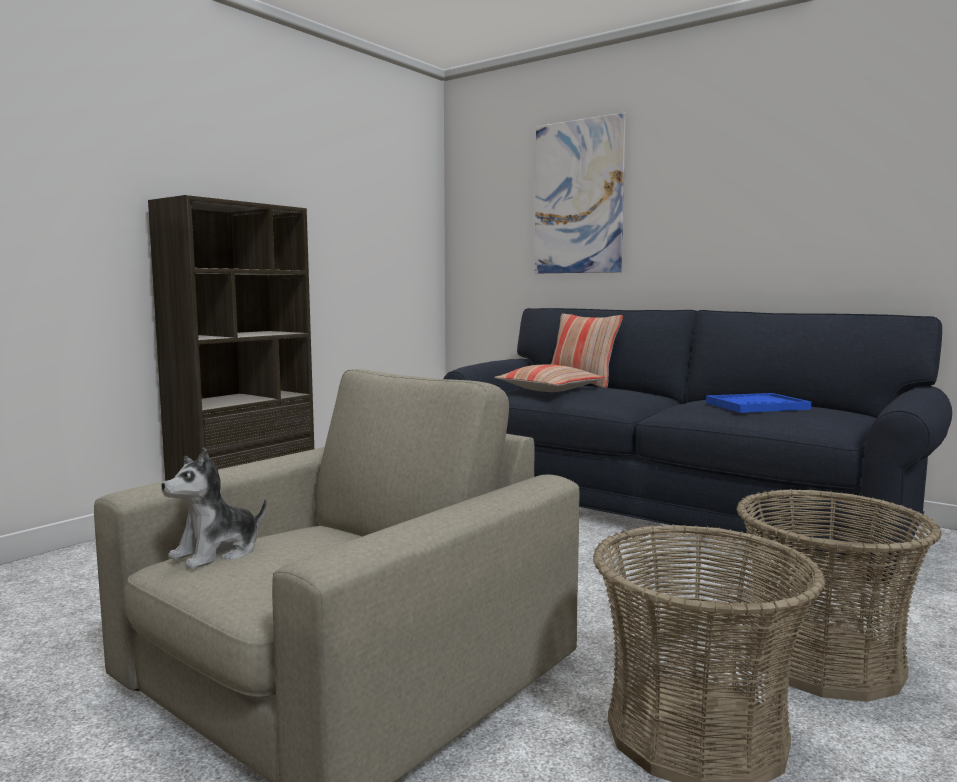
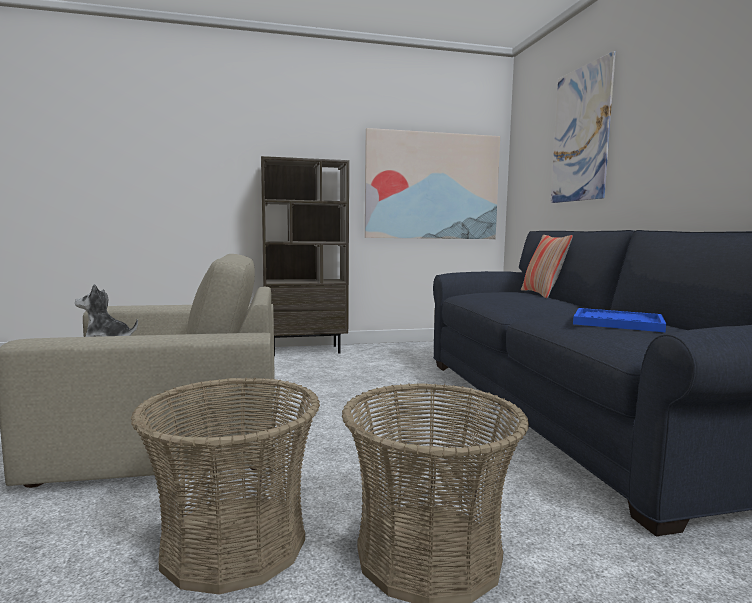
camera: 40 degrees right, 0 degrees up
pillow [494,365,605,392] -> none
none -> picture [365,128,500,239]

